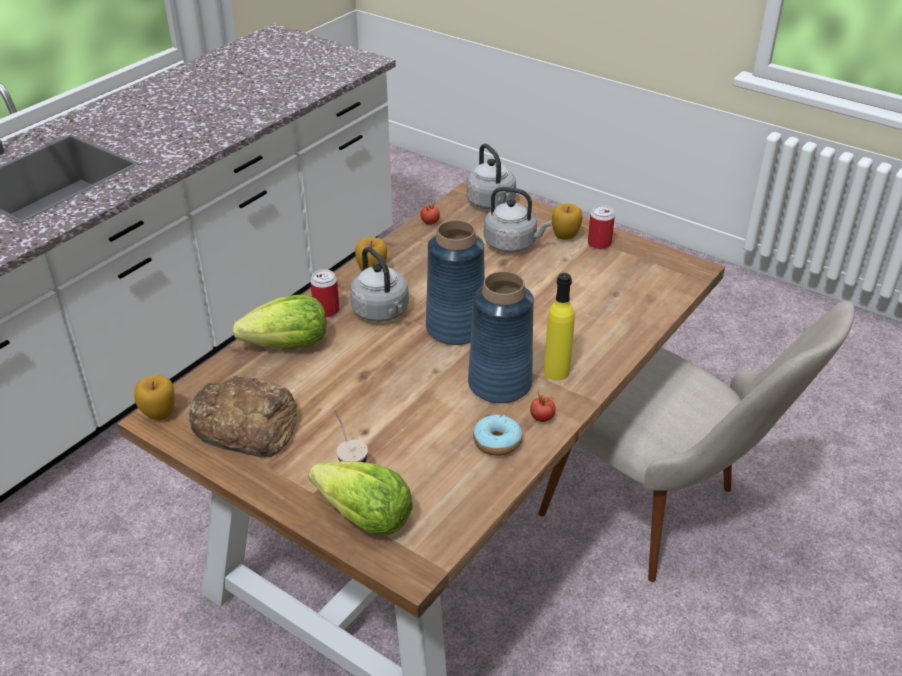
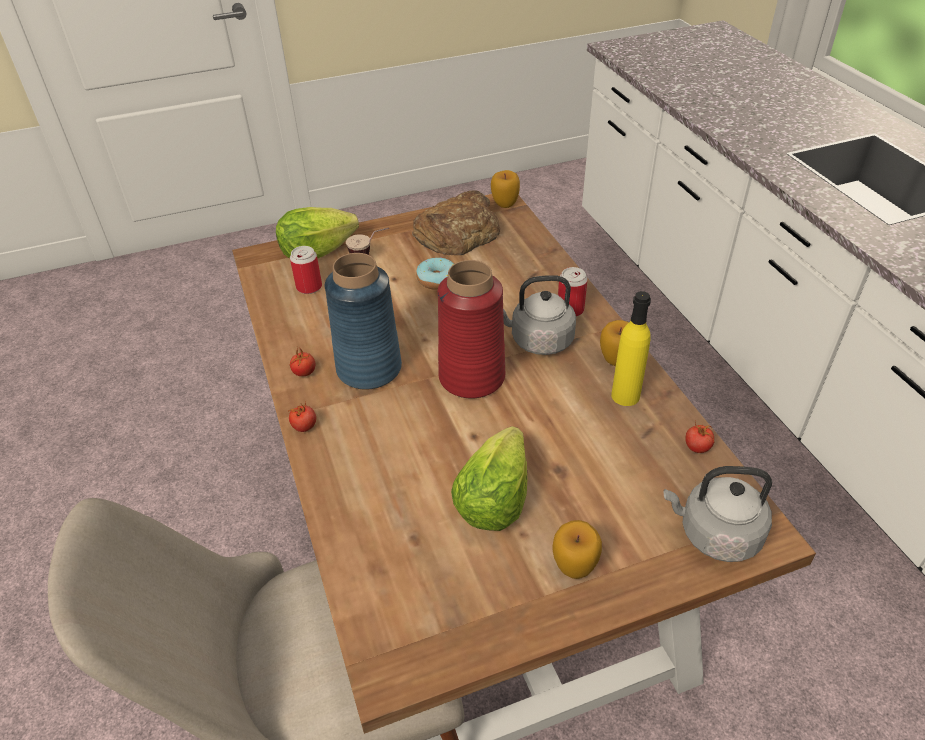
camera: 125 degrees right, 5 degrees up
lettuce [232,294,326,348] -> lettuce moved to [451,426,527,531]
blue vase [426,220,485,345] -> red vase [438,260,505,399]
donut [473,415,522,456] -> donut moved to [416,257,454,290]
grey kettle [484,187,551,253] -> none
yellow bottle [544,273,575,380] -> yellow bottle moved to [611,291,651,406]
can [588,205,615,249] -> can moved to [290,246,322,294]
none -> tomato [289,402,316,432]

